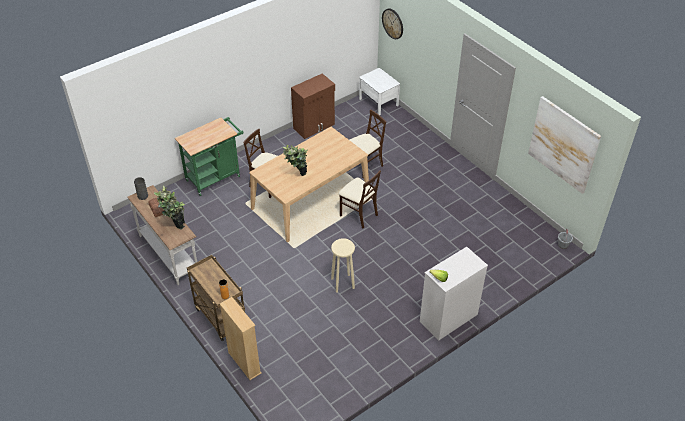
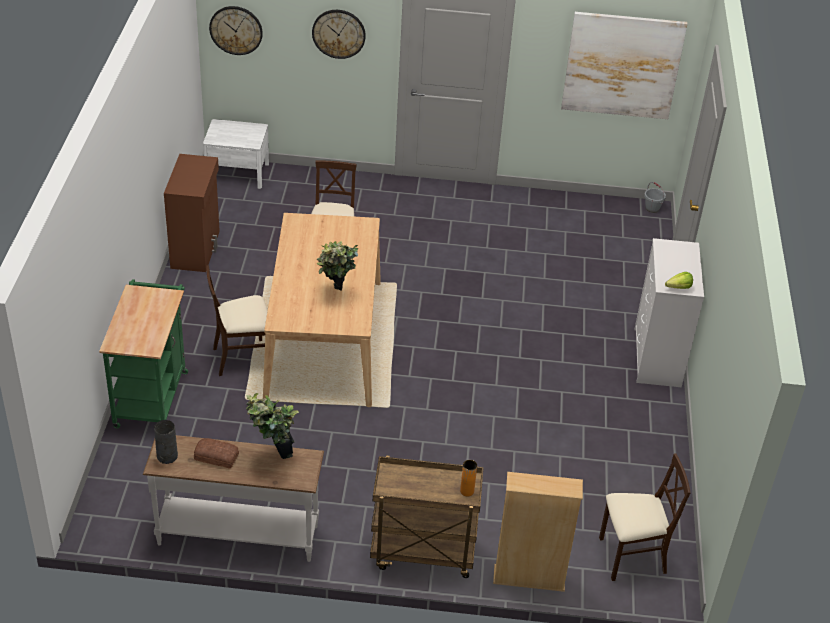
camera: 50 degrees left, 5 degrees down
beige stool [331,238,355,293] -> none
beige chair [339,170,381,228] -> beige chair moved to [599,454,691,581]
none -> wall clock [312,10,366,59]

